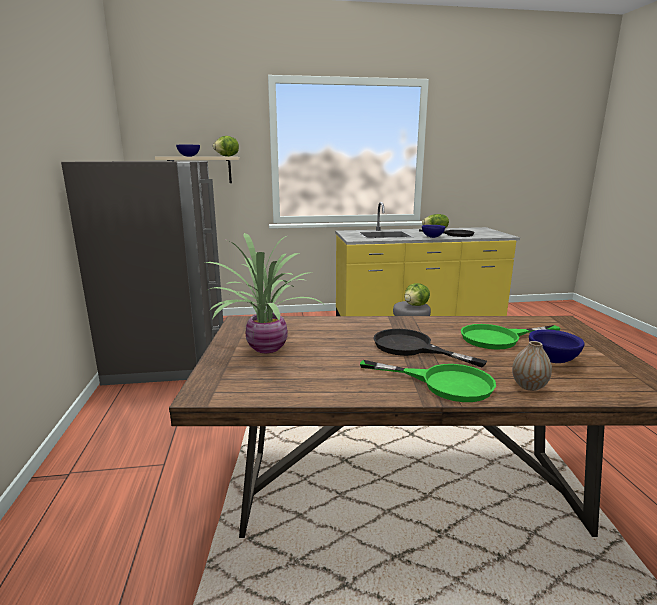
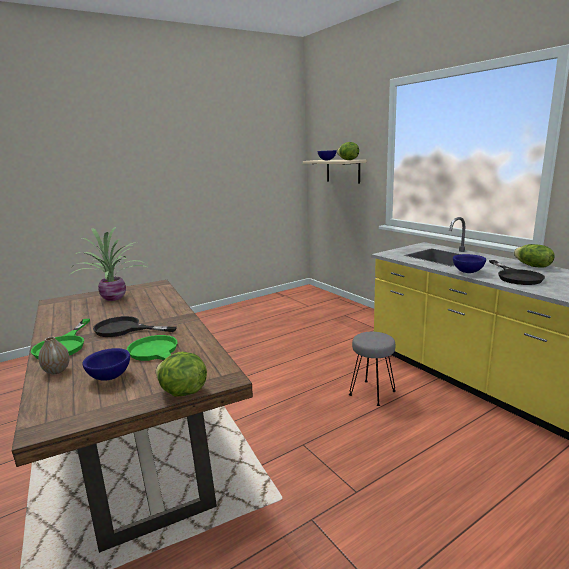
camera: 65 degrees right, 0 degrees up
grey fridge [61,161,223,386] -> none
black frying pan [373,329,487,367] -> black frying pan turned 90 degrees counterclockwise [93,316,177,337]
lettuce [404,283,430,306] -> lettuce moved to [156,352,207,397]

